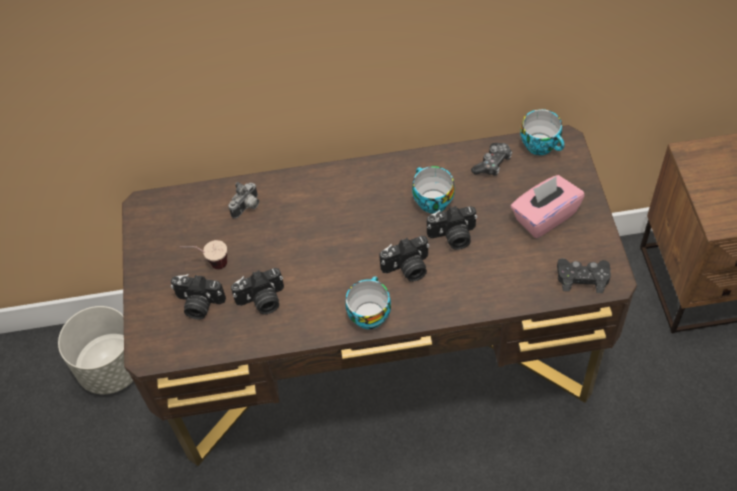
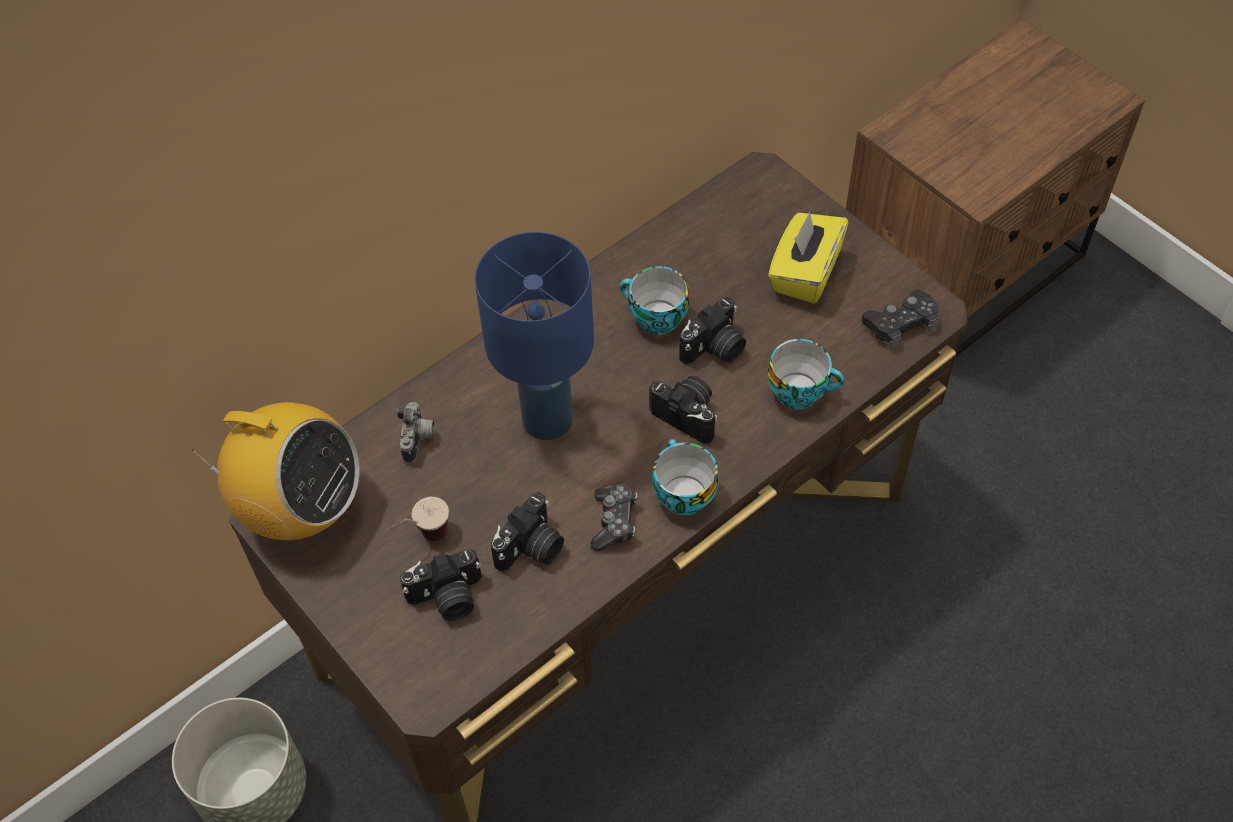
camera: 35 degrees left, 0 degrees up
camera [379,236,430,282] -> camera turned 90 degrees counterclockwise [649,376,718,443]
game controller [471,143,512,176] -> game controller moved to [591,484,638,552]
pink tissue box [511,175,585,238] -> yellow tissue box [768,212,849,303]
cup [520,109,565,155] -> cup moved to [768,339,844,409]
none -> radio [191,402,360,540]
none -> blue table lamp [475,232,594,440]

